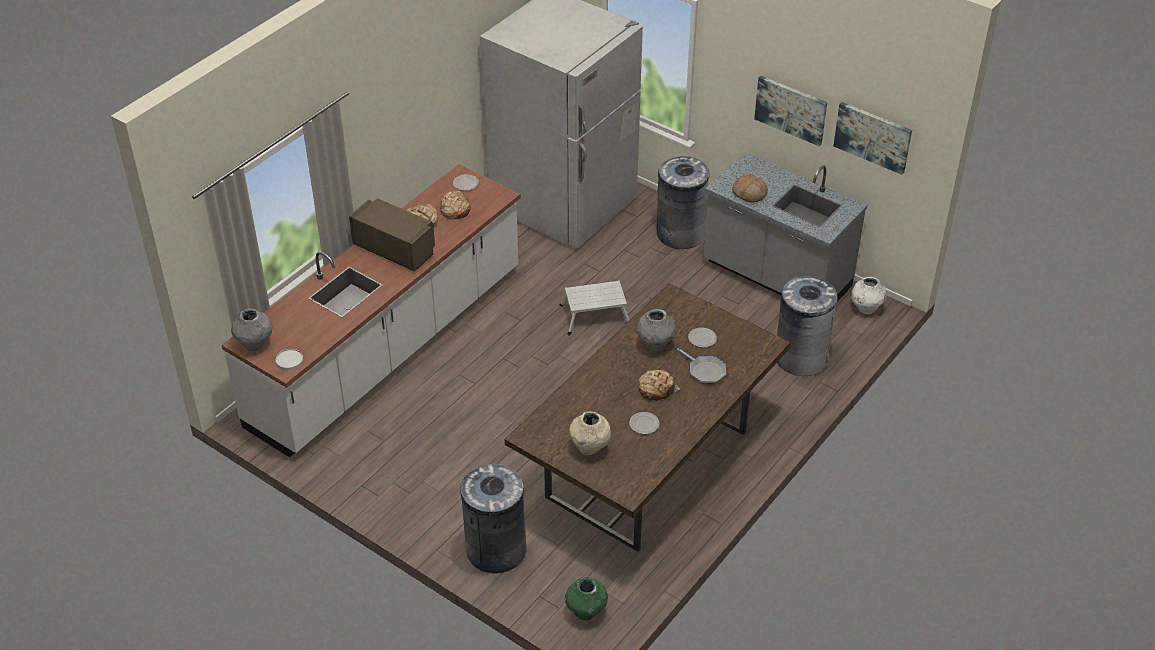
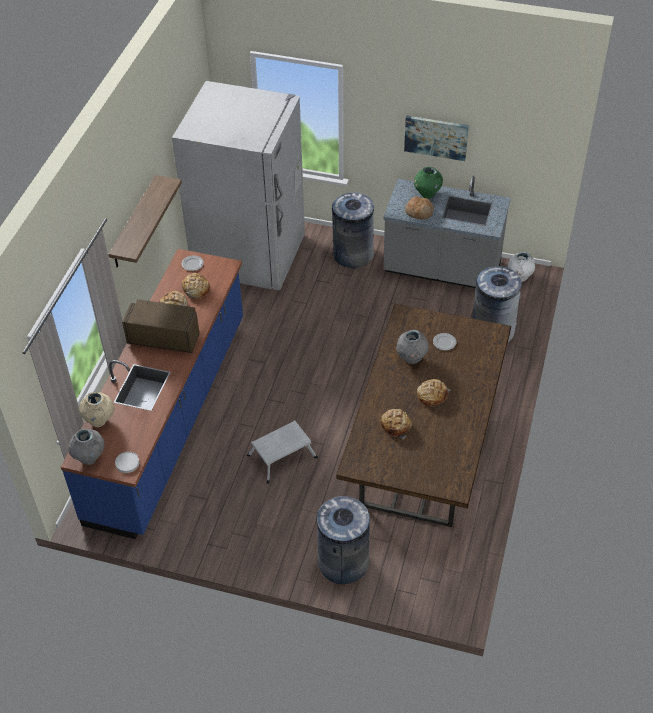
camera: 20 degrees left, 5 degrees up
white counter [222,164,521,457] -> blue counter [61,249,243,539]
white step ladder [559,280,630,336] -> white step ladder moved to [247,420,318,484]
green vase [565,577,608,621] -> green vase moved to [414,167,443,199]
beige vase [569,411,611,455] -> beige vase moved to [79,392,115,427]
plate [629,412,660,434] -> none
frying pan [677,348,726,383] -> none
picture [833,102,912,175] -> none
none -> shelf [108,175,182,267]
none -> bread [380,409,412,439]

